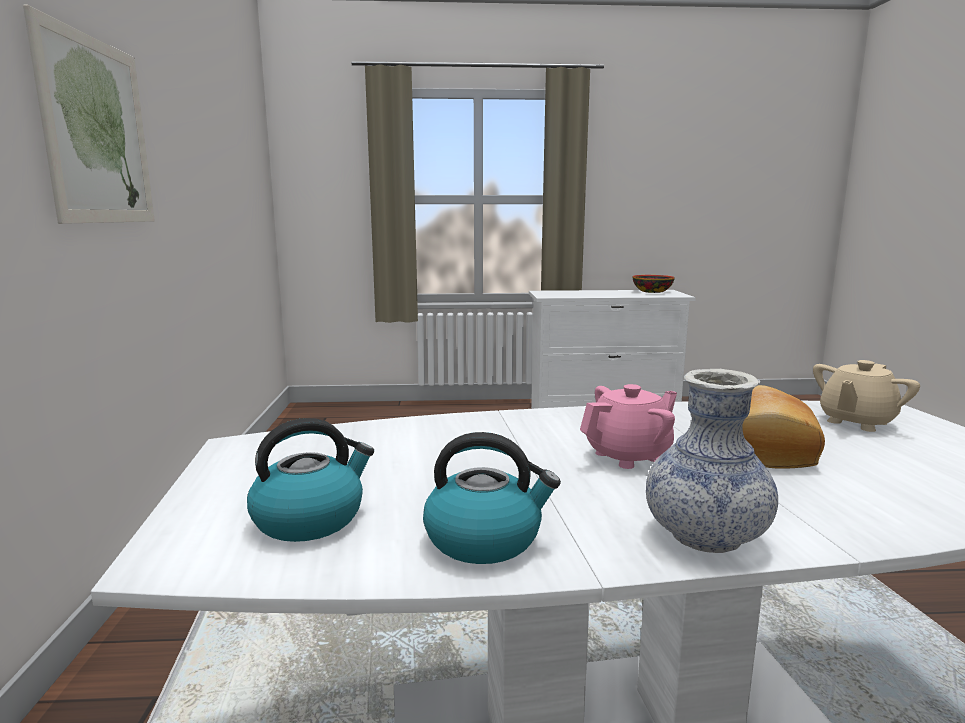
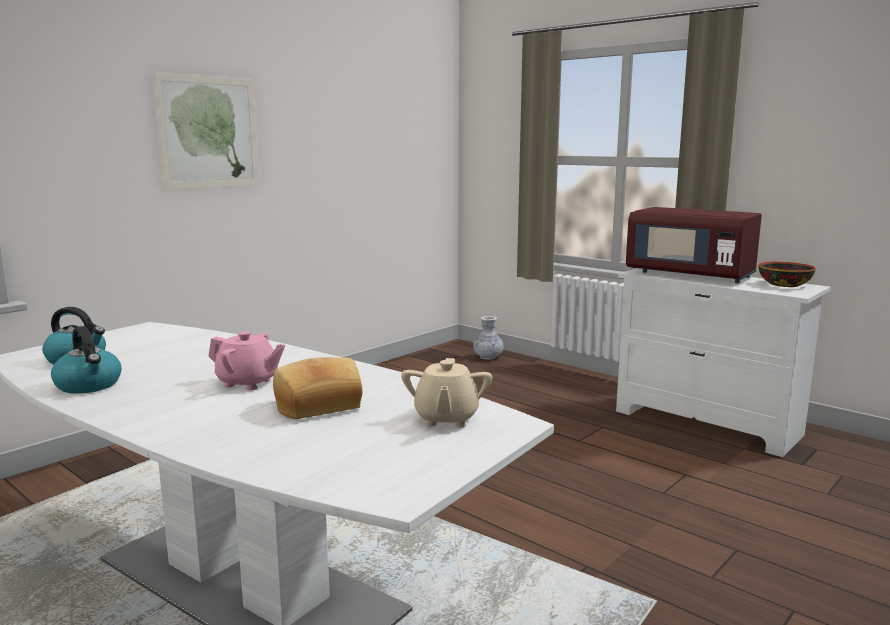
camera: 45 degrees right, 0 degrees up
vase [646,369,778,553] -> vase moved to [473,316,504,360]
beige teapot [813,360,920,432] -> beige teapot turned 90 degrees counterclockwise [401,358,492,427]
none -> red microwave [626,207,762,283]

